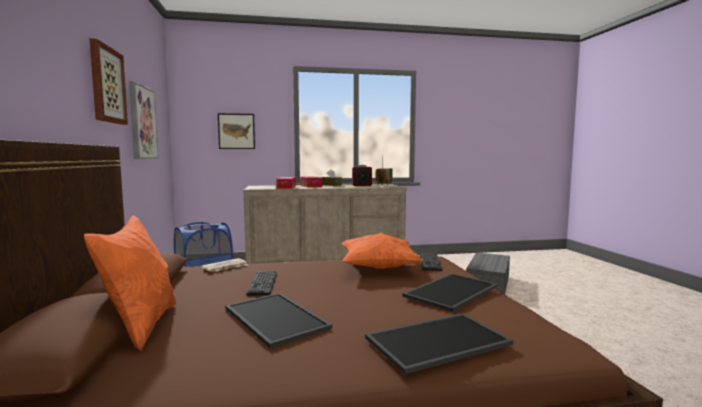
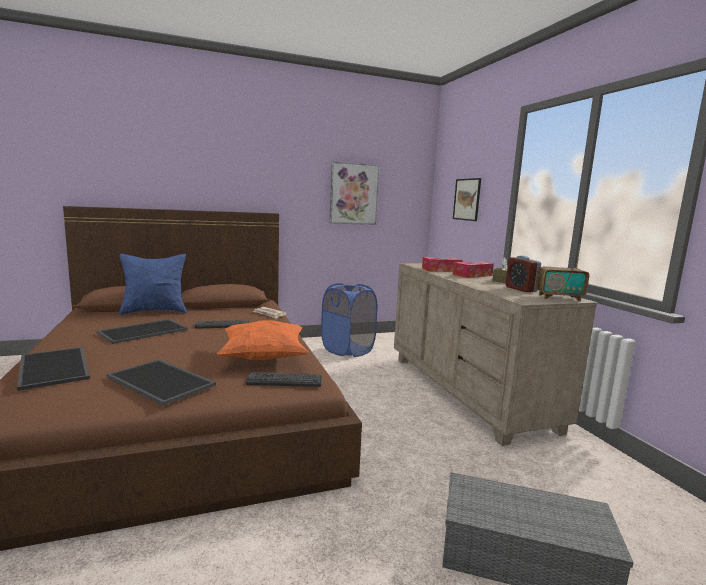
camera: 80 degrees right, 5 degrees up
orange pillow [84,215,176,351] -> blue pillow [119,254,187,315]
picture [89,38,128,125] -> none

